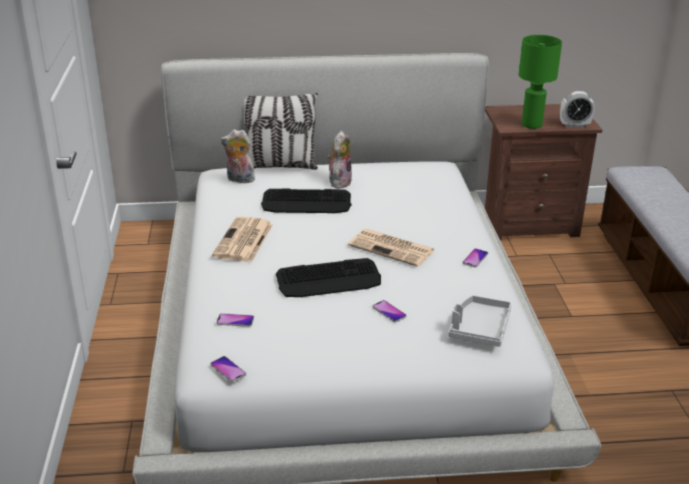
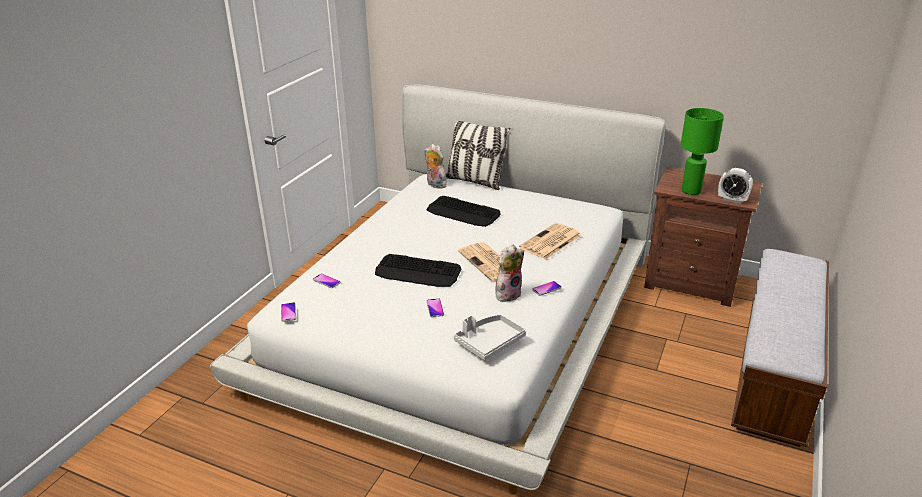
camera: 30 degrees right, 0 degrees up
newspaper [212,216,273,262] -> newspaper moved to [519,223,582,260]
plush toy [327,131,352,189] -> plush toy moved to [495,245,524,302]

